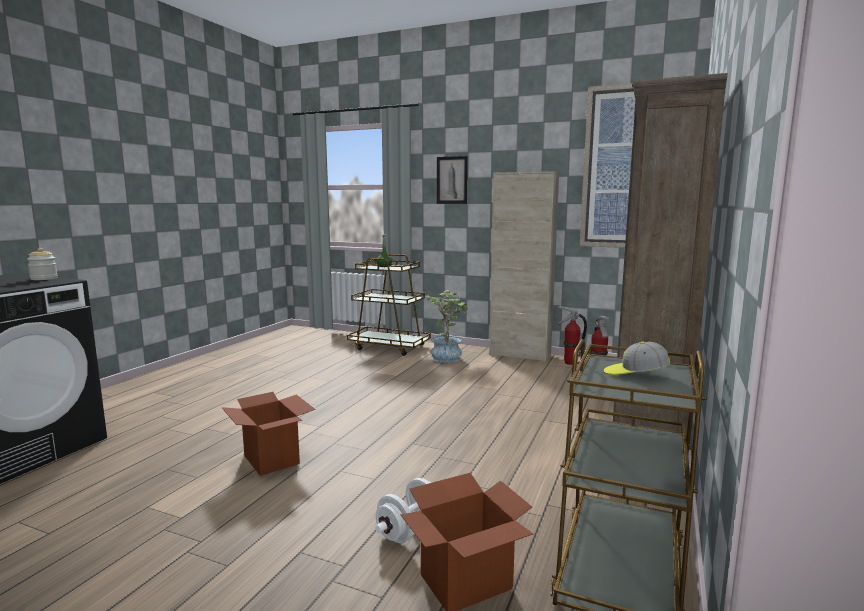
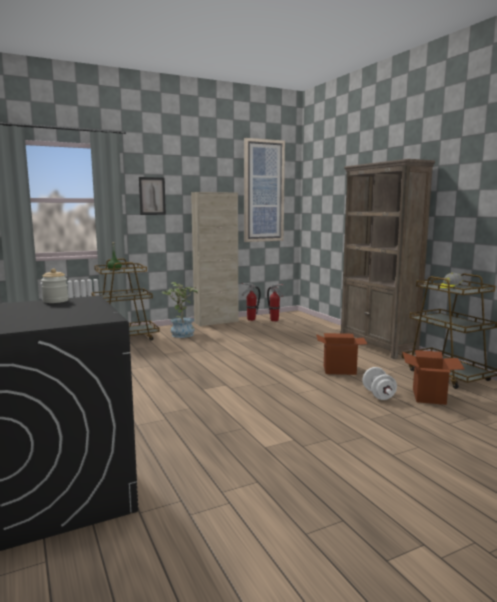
camera: 50 degrees left, 0 degrees up
cardboard box [222,392,316,476] -> cardboard box moved to [316,333,367,375]

